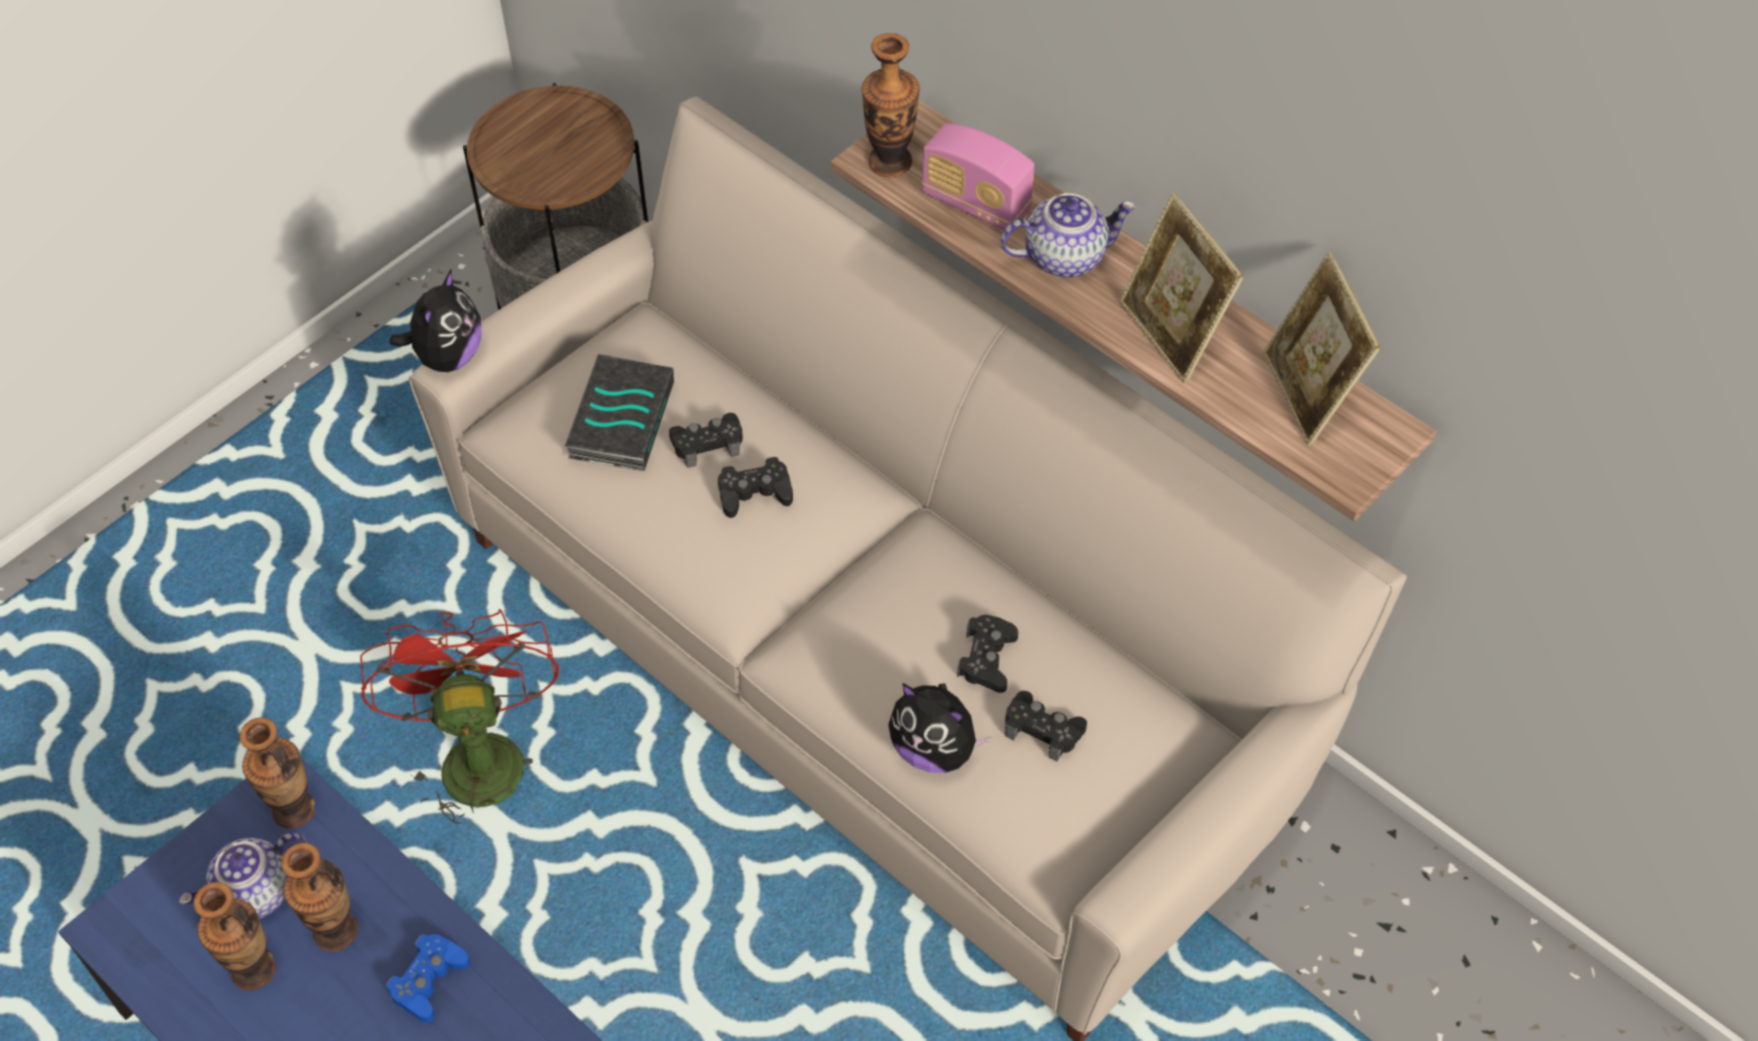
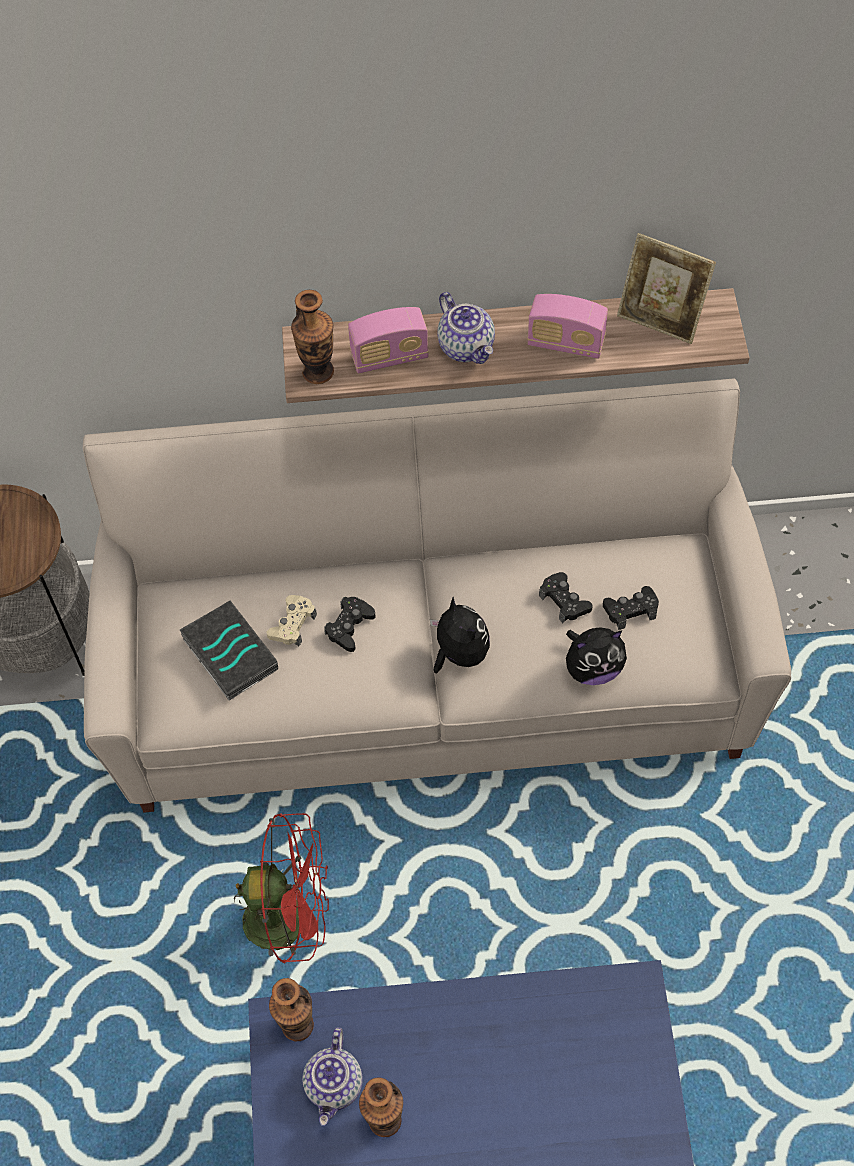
camera: 45 degrees left, 5 degrees up
vase [281,843,358,952] -> none
red fan [360,609,559,824] -> red fan turned 150 degrees clockwise [234,813,329,963]
blue game controller [386,934,470,1022] -> none
plush toy [390,270,482,372] -> plush toy moved to [430,597,490,673]
black game controller [669,413,743,468] -> beige game controller [266,595,317,646]
teapot [1001,193,1136,277] -> teapot turned 120 degrees clockwise [437,292,495,364]
picture frame [1119,193,1244,383] -> radio [527,294,608,359]

